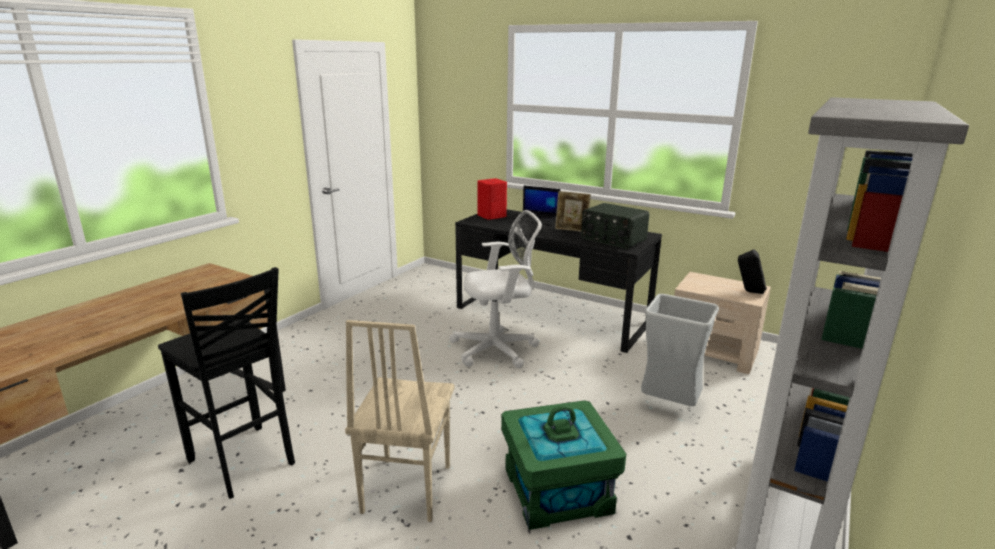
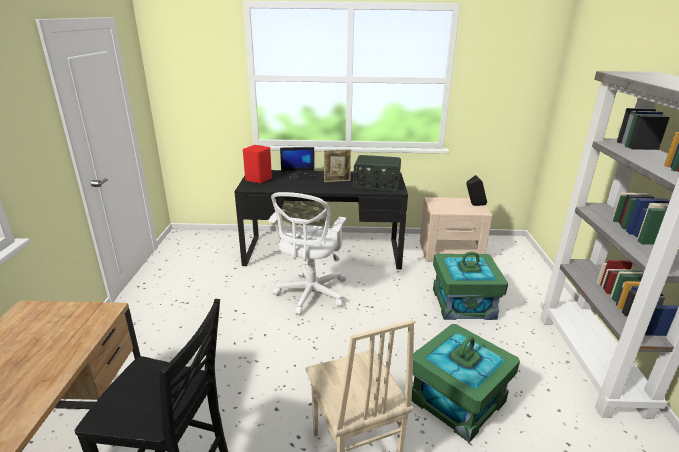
camera: 30 degrees left, 5 degrees up
white office chair [449,210,542,368] -> white office chair turned 150 degrees clockwise [268,192,346,316]
grey trash can [641,294,719,406] -> green storage box [433,252,508,320]

